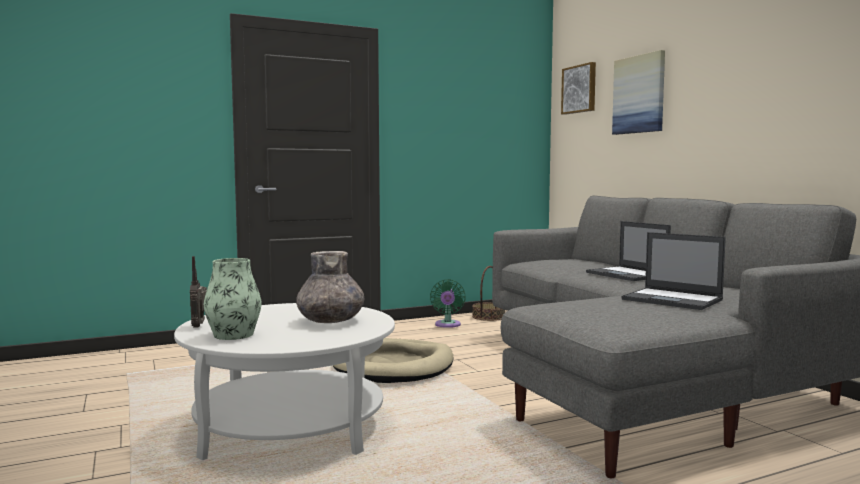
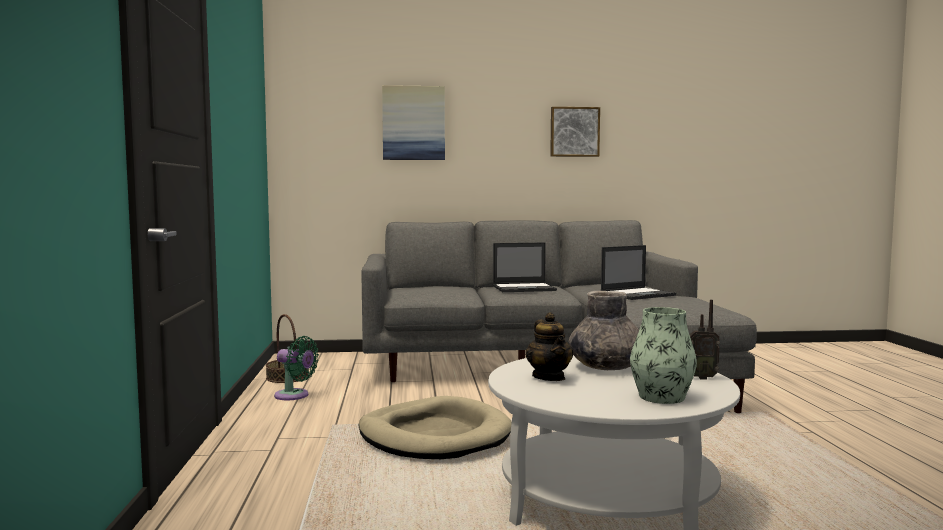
camera: 70 degrees left, 0 degrees up
radio [190,256,207,328] -> radio moved to [690,300,720,380]
picture [561,62,596,115] -> picture moved to [550,107,600,157]
none -> teapot [525,312,573,381]

